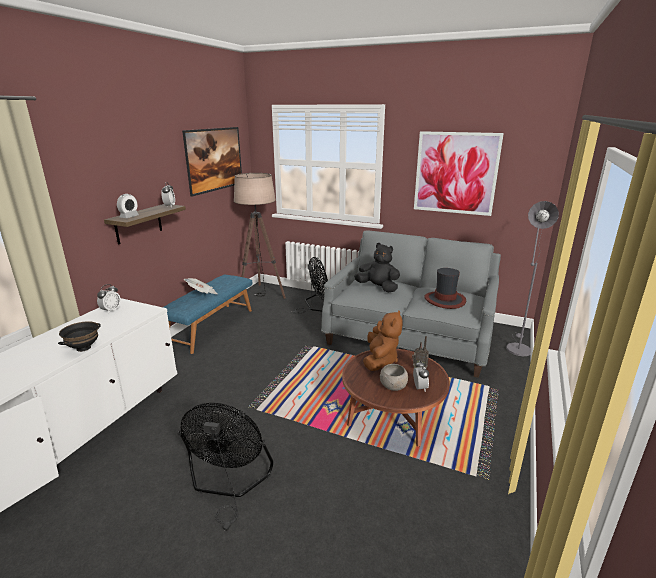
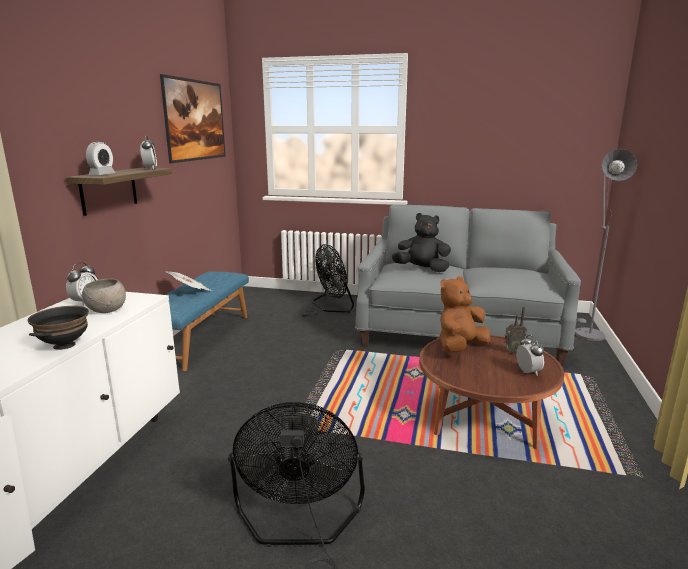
camera: 10 degrees left, 5 degrees down
floor lamp [234,173,286,303] -> none
brown plush toy [363,310,402,371] -> brown plush toy turned 135 degrees counterclockwise [439,276,490,353]
grey bowl [380,364,408,391] -> grey bowl moved to [82,279,126,313]
picture [414,131,504,216] -> none
hat [424,268,466,309] -> none

